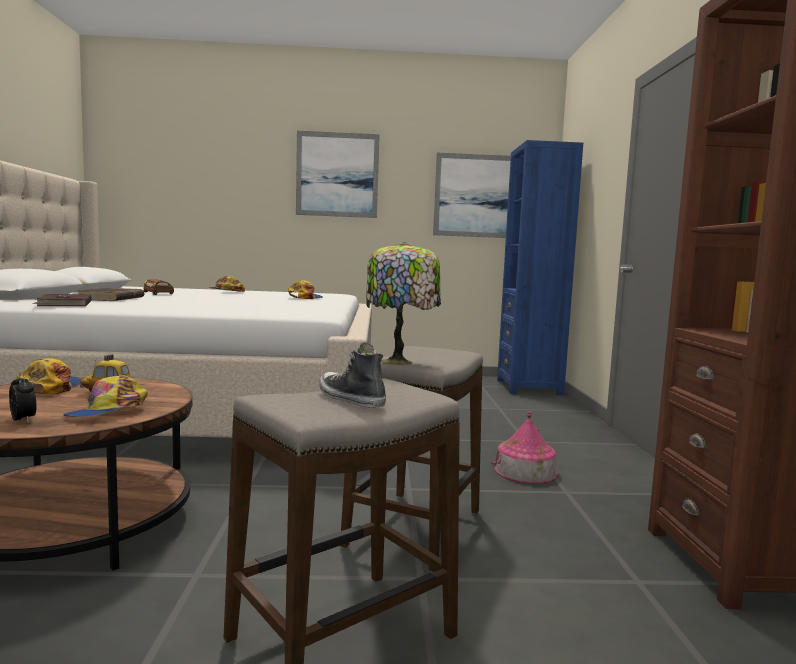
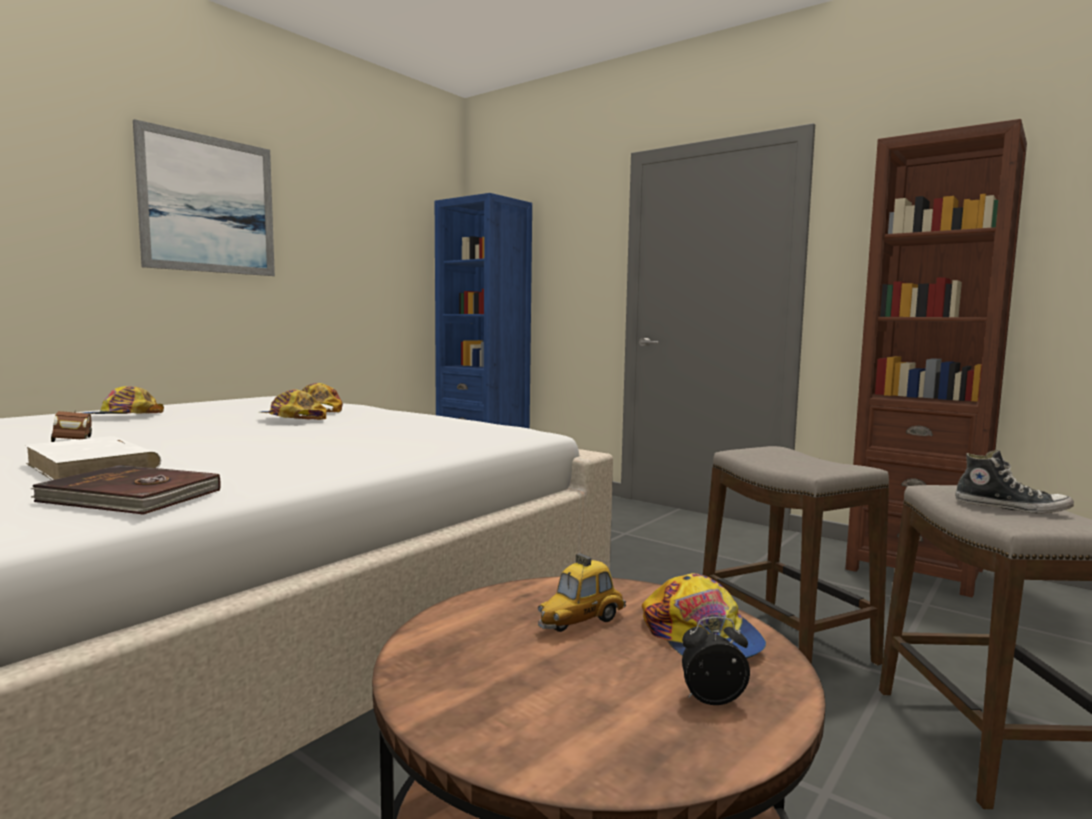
camera: 50 degrees left, 0 degrees up
cap [17,358,82,395] -> cap moved to [260,389,327,420]
brown book [78,288,145,301] -> white book [24,436,161,480]
shoe [319,342,386,408] -> shoe turned 150 degrees counterclockwise [955,450,1074,514]
table lamp [366,242,441,365] -> none
picture [433,153,511,238] -> none
toy house [491,412,557,484] -> none

